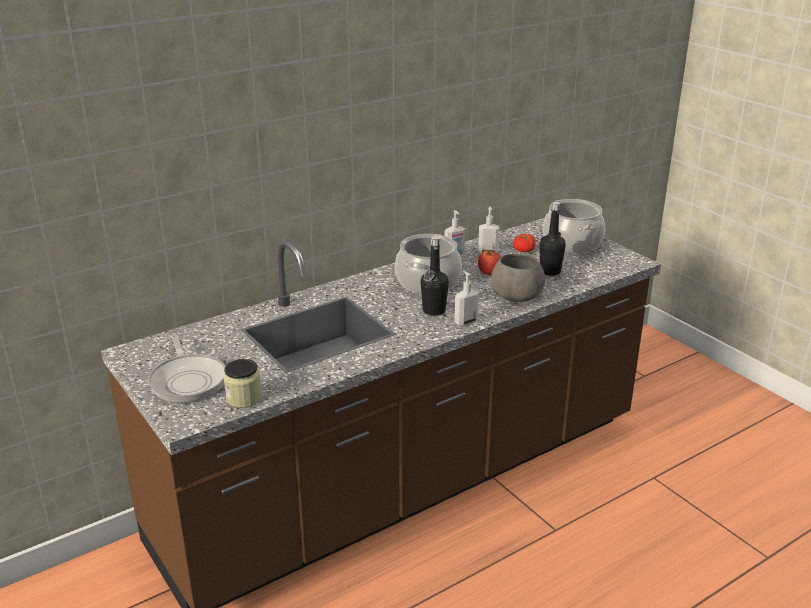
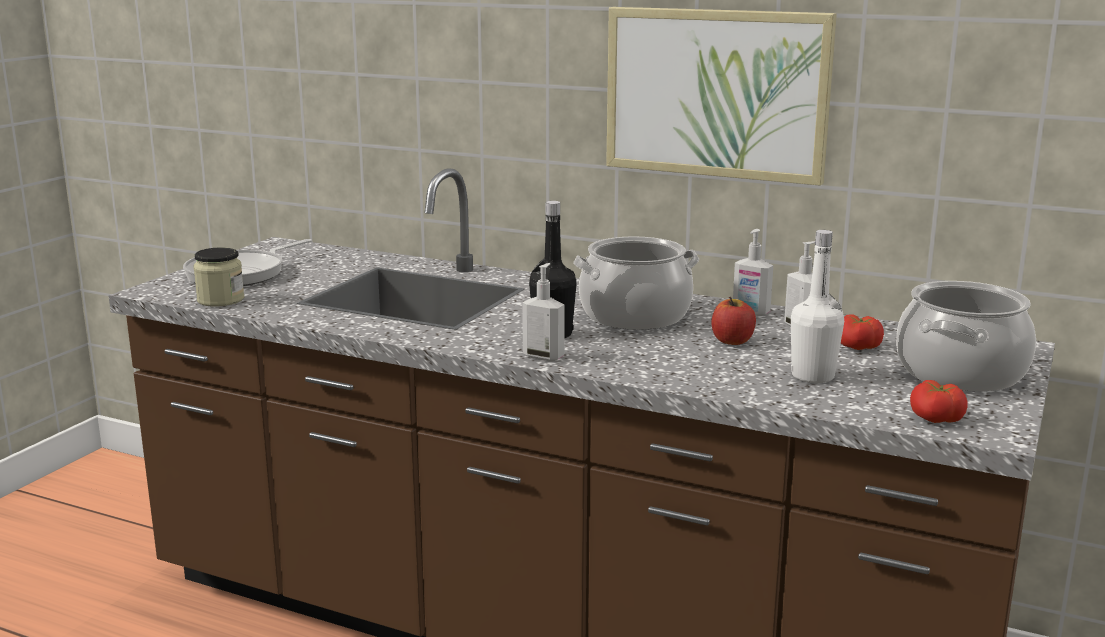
camera: 60 degrees right, 10 degrees down
grey bowl [491,254,545,302] -> none
black bottle [540,201,566,276] -> white bottle [791,230,844,383]
none -> picture [606,7,837,186]
none -> tomato [910,380,968,423]

